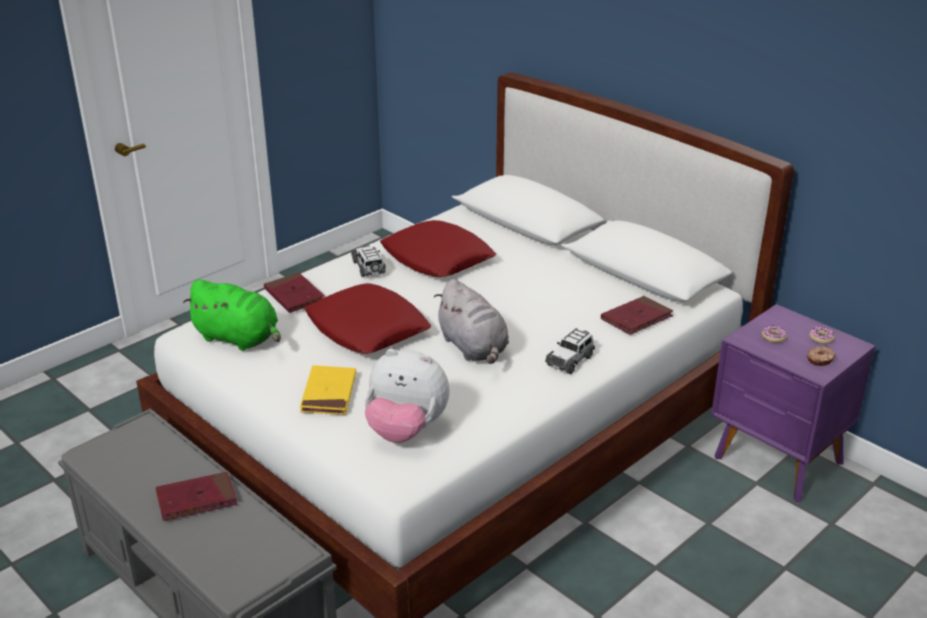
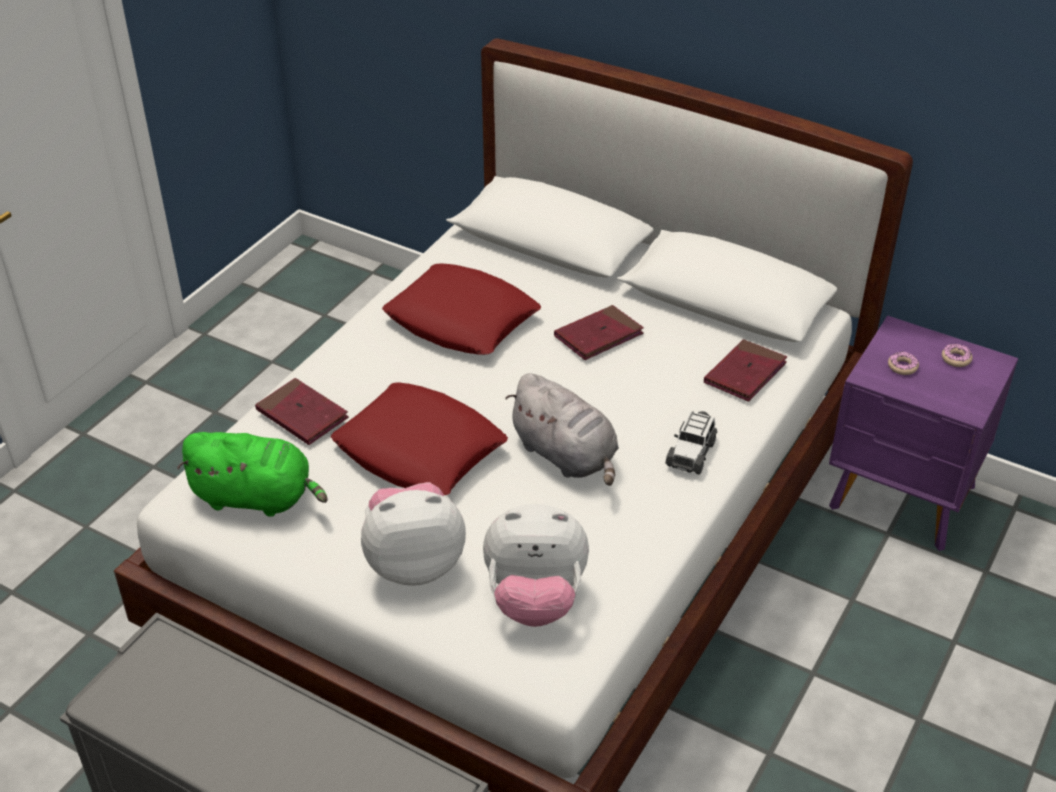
camera: 15 degrees left, 10 degrees up
red book [156,472,237,521] -> red book moved to [554,305,644,360]
yellow book [300,365,356,415] -> plush toy [361,482,466,586]
toy car [351,245,386,277] -> none
donut [807,347,836,366] -> none

